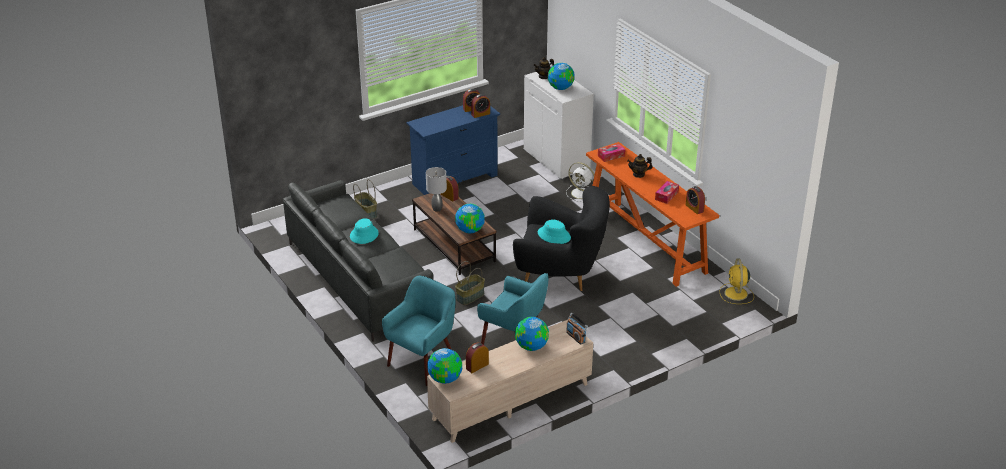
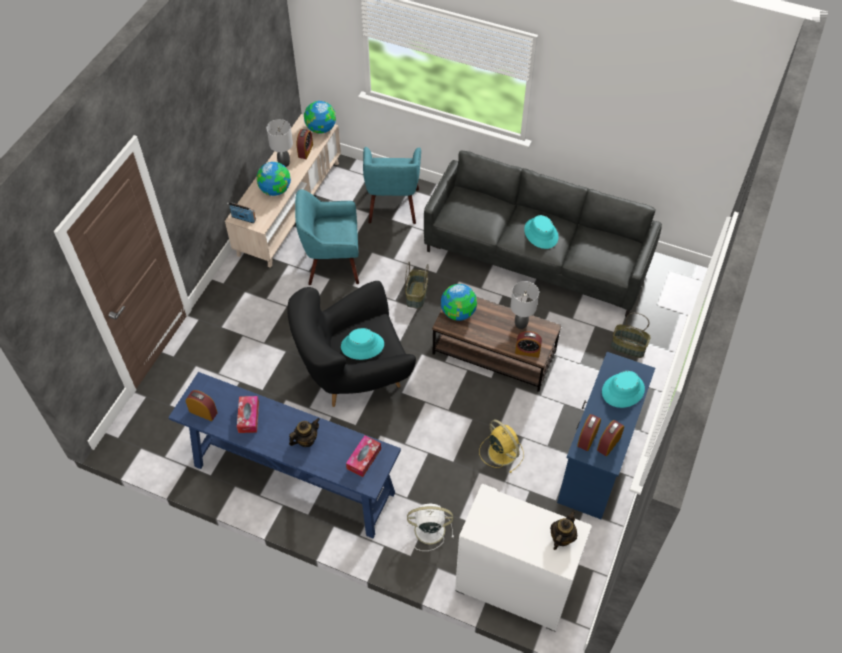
camera: 145 degrees right, 20 degrees up
globe [548,63,575,90] -> none
orange console table [586,142,719,287] -> blue console table [168,372,401,538]
yellow fan [719,259,754,304] -> yellow fan moved to [479,420,524,473]
none -> grey table lamp [267,119,293,167]
none -> turquoise hat [602,371,645,408]

